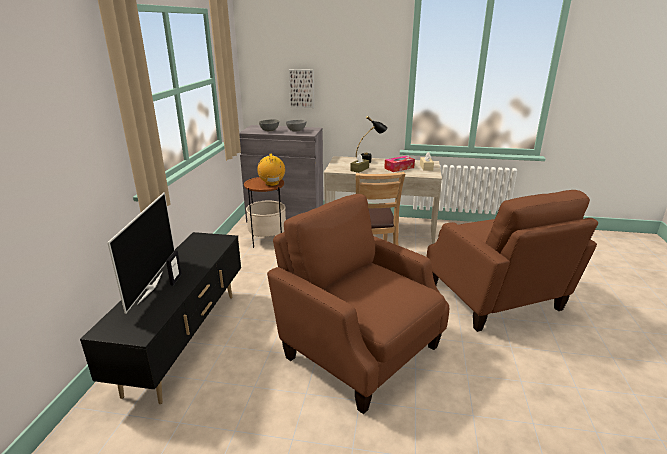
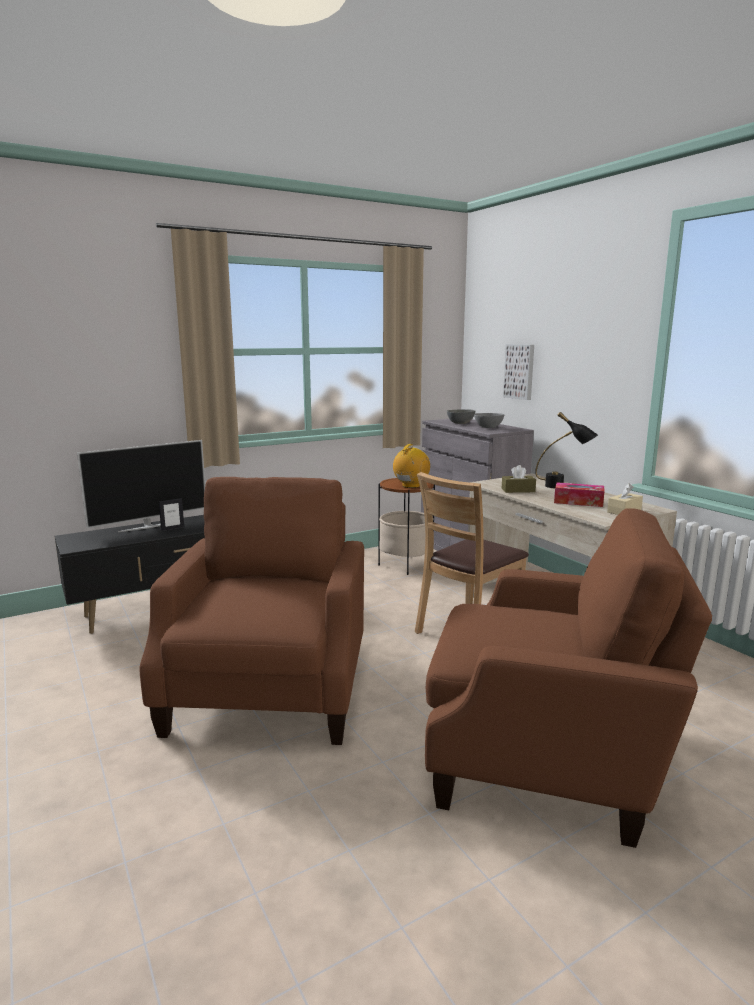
camera: 50 degrees right, 10 degrees down
brown armchair [427,190,598,332] -> brown armchair turned 105 degrees counterclockwise [425,508,712,848]

